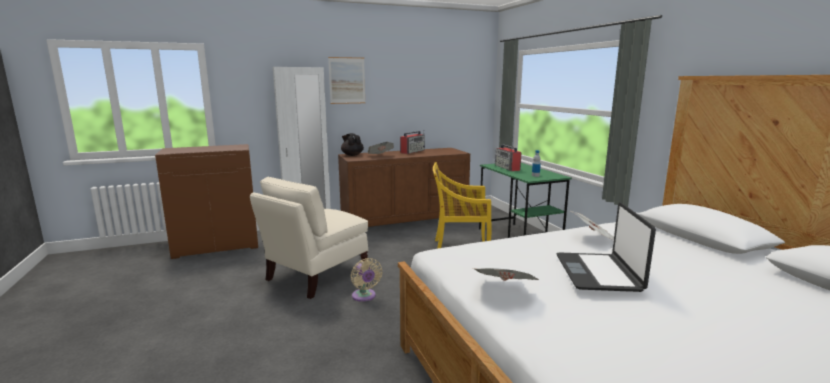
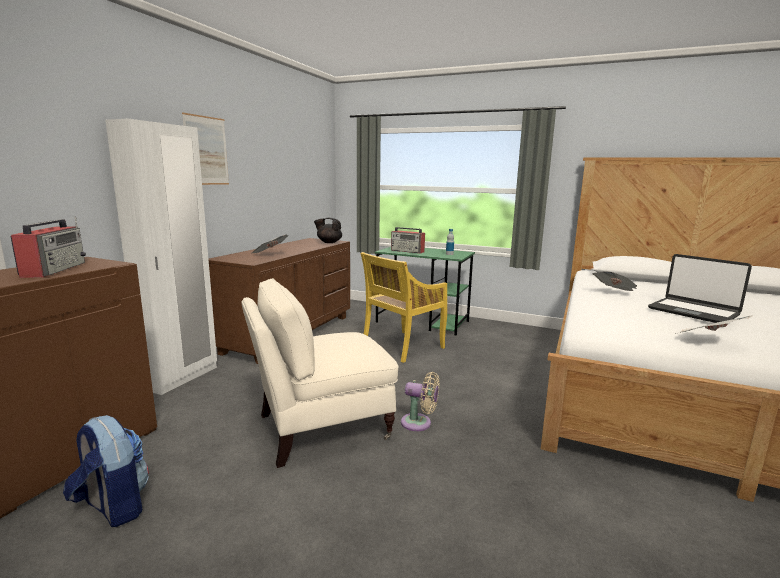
camera: 45 degrees left, 0 degrees up
beige armchair [250,177,368,299] -> beige armchair turned 75 degrees clockwise [241,278,399,468]
black teapot [341,133,364,156] -> black teapot moved to [314,218,342,243]
radio [400,131,425,154] -> radio moved to [11,216,86,278]
none -> backpack [63,415,149,527]

